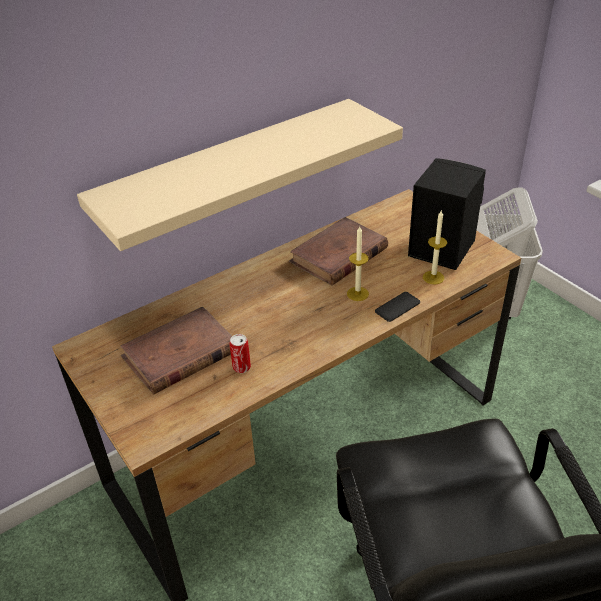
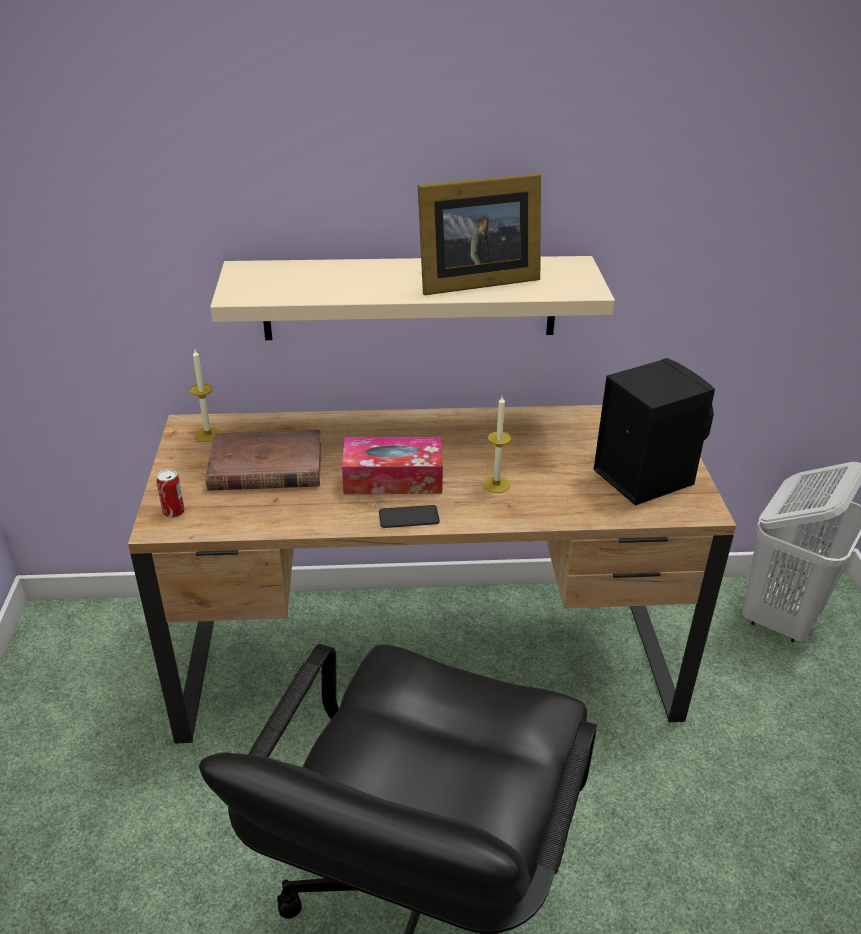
camera: 30 degrees right, 5 degrees down
can [230,334,251,373] -> can moved to [156,469,185,518]
brown book [289,217,388,286] -> none
phone [375,292,420,322] -> phone moved to [379,505,440,528]
candle [423,211,447,285] -> candle moved to [189,350,221,442]
none -> tissue box [342,437,443,494]
none -> picture frame [418,173,541,295]

